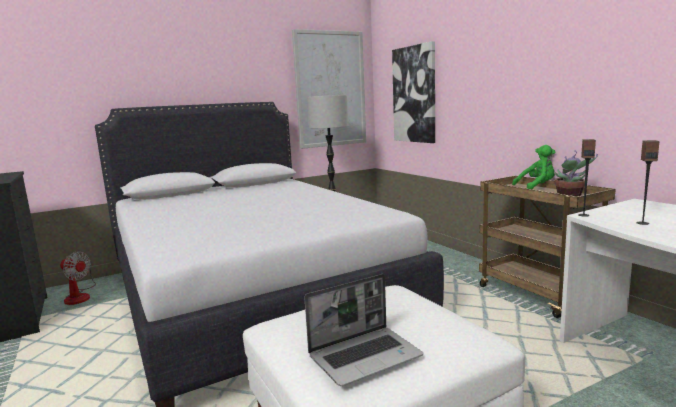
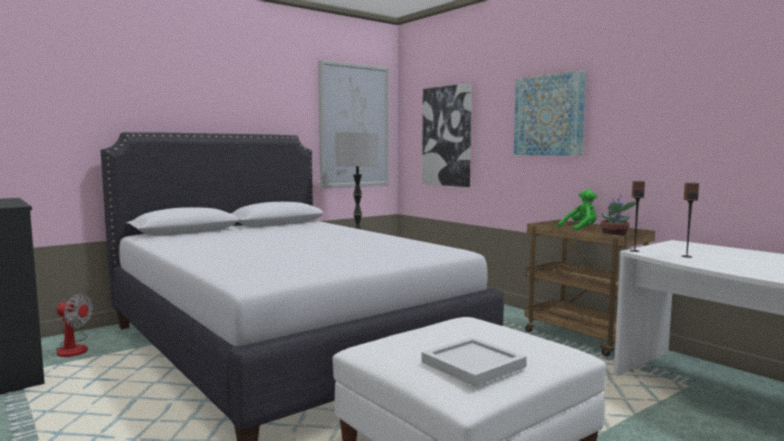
camera: 10 degrees left, 5 degrees down
laptop [304,274,423,386] -> white tray [422,337,527,386]
none -> picture [514,71,586,156]

